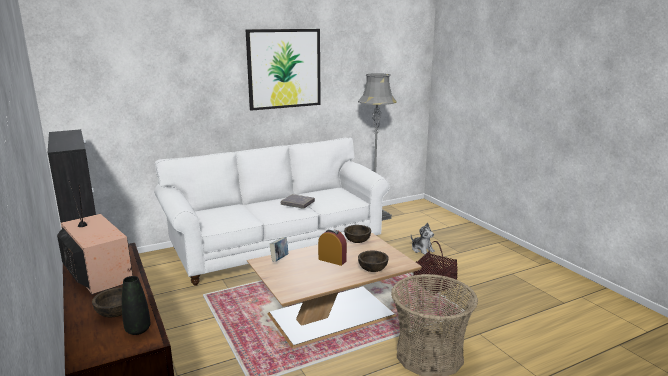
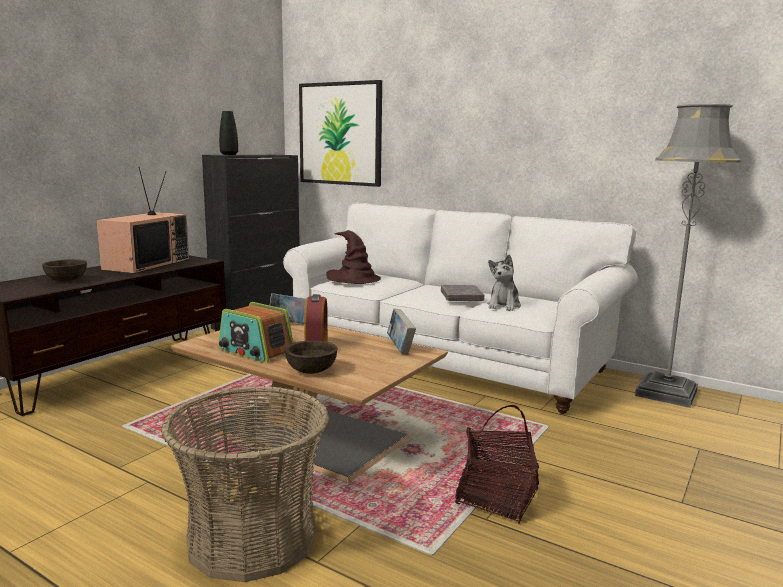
camera: 60 degrees right, 5 degrees down
black vase [122,276,151,335] -> black vase moved to [219,111,238,155]
picture [246,29,321,111] -> picture moved to [299,80,382,187]
brown bowl [344,225,371,243] -> book [387,309,416,354]
plush toy [411,222,435,255] -> plush toy moved to [487,254,521,311]
none -> radio [218,302,293,363]
none -> brown hat [326,230,381,284]

